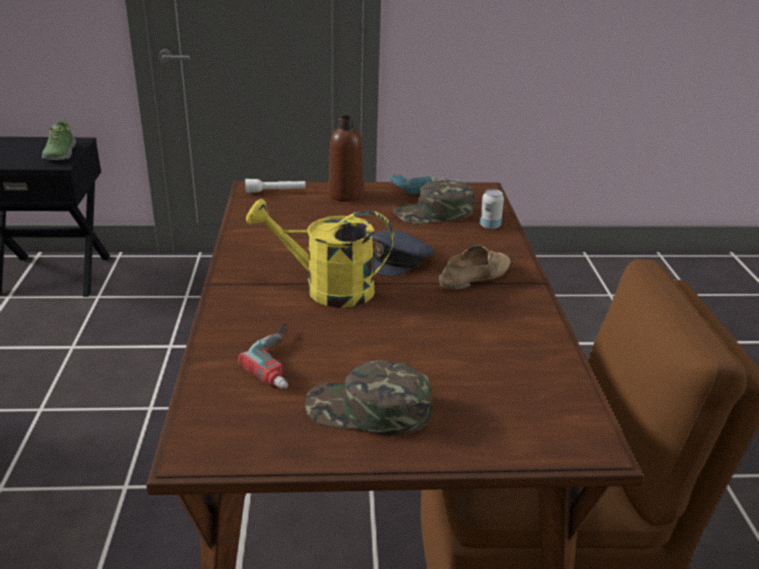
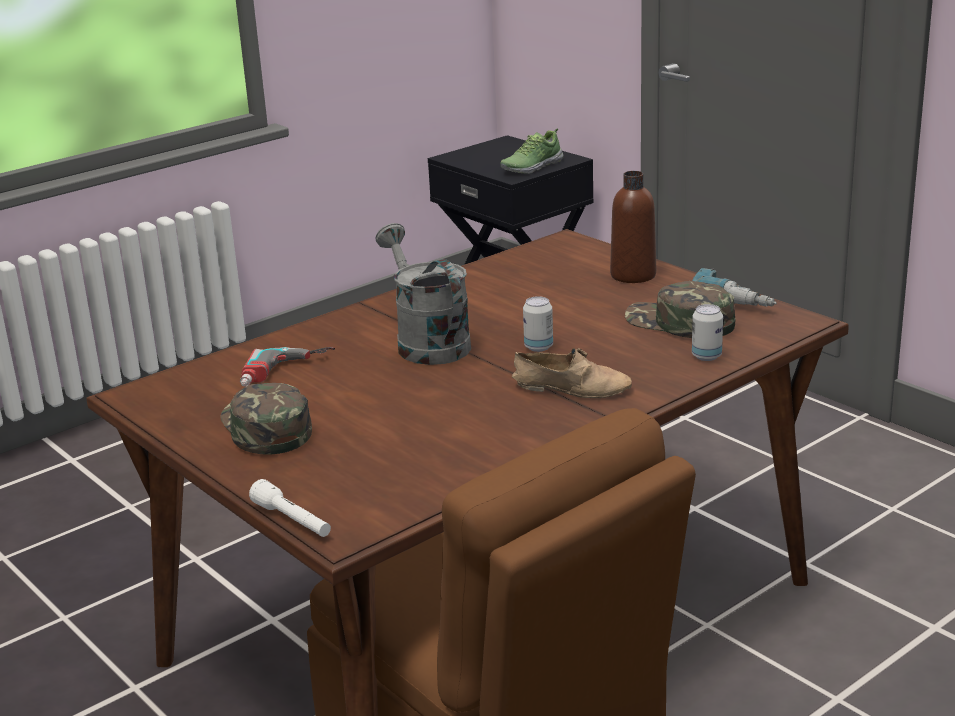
camera: 55 degrees right, 5 degrees down
white flashlight [245,179,305,193] -> white flashlight moved to [249,479,331,537]
yellow watering can [246,199,394,308] -> grey watering can [375,223,471,365]
grey cap [372,229,434,277] -> can [523,296,553,352]

